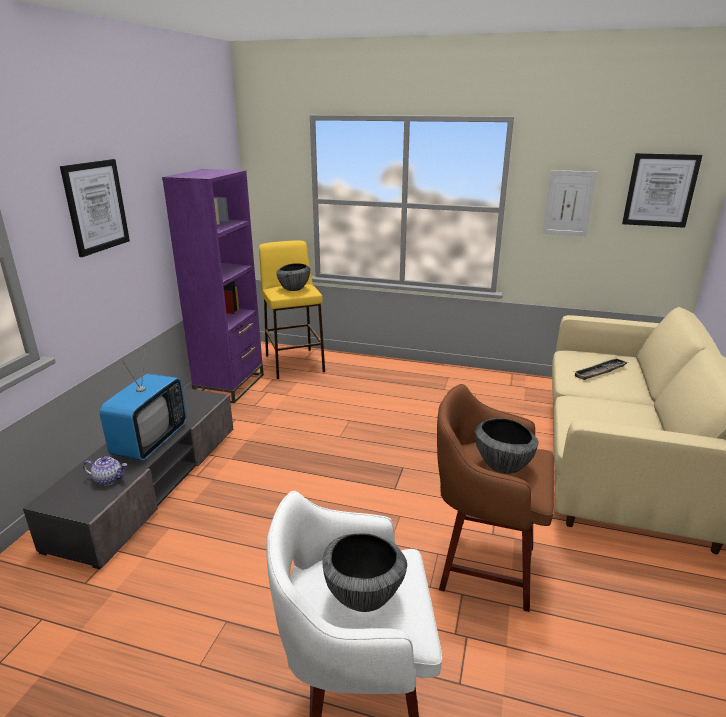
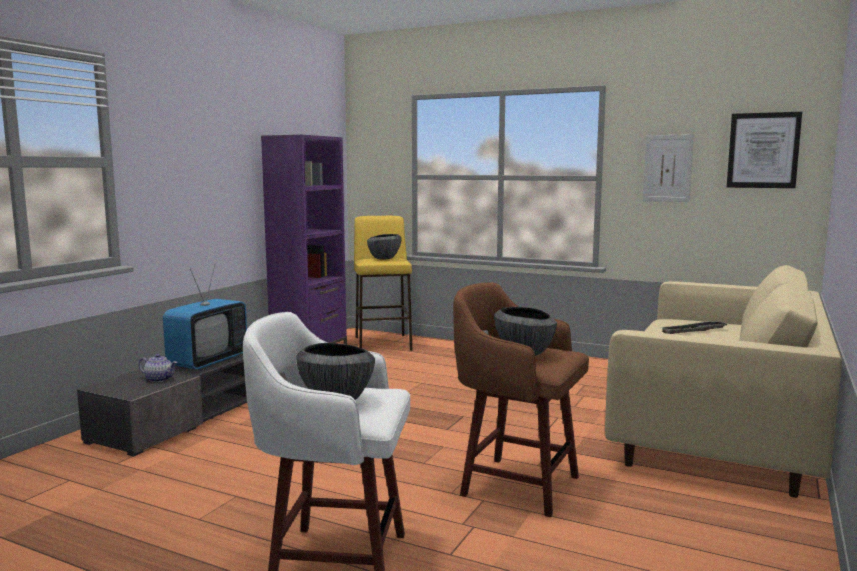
camera: 10 degrees right, 15 degrees down
picture [60,159,130,257] -> none

